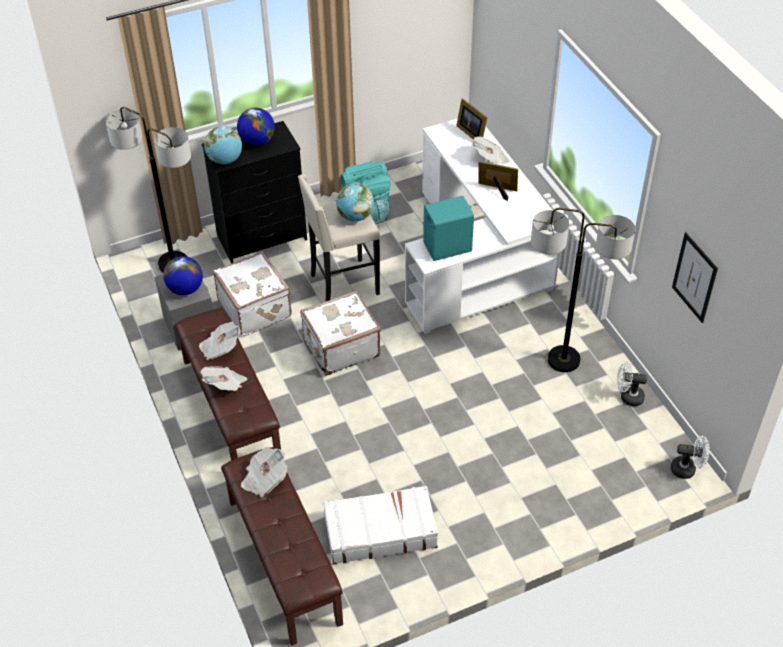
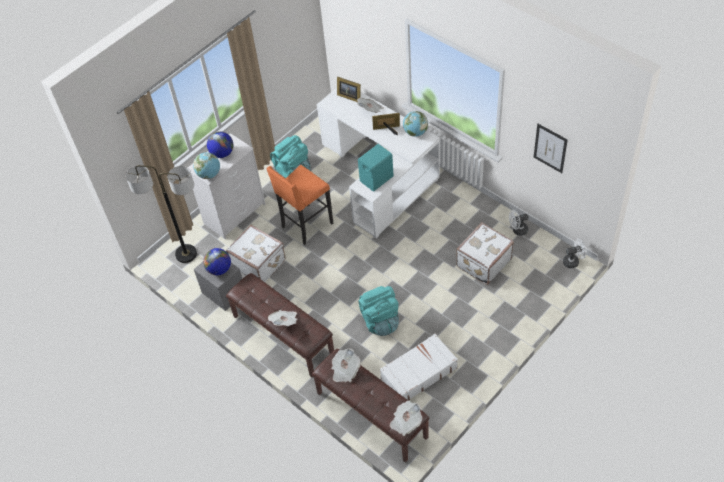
camera: 20 degrees left, 5 degrees up
newspaper [199,322,241,360] -> newspaper moved to [390,401,422,436]
black dresser [202,121,307,264] -> white dresser [188,133,266,239]
beige stool [298,174,380,302] -> orange stool [266,165,333,245]
white suitcase [300,290,381,376] -> white suitcase moved to [456,222,514,285]
globe [336,183,374,222] -> globe moved to [403,111,428,137]
floor lamp [531,208,635,372] -> none
none -> turquoise backpack [358,286,399,336]

